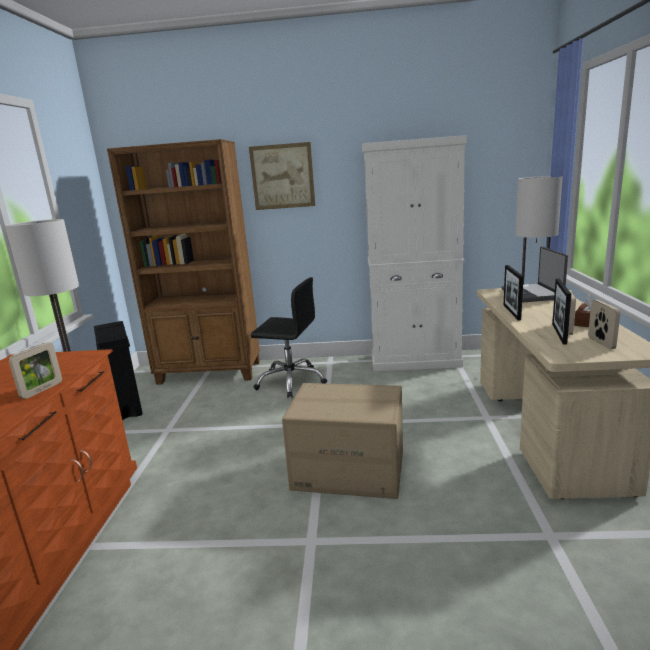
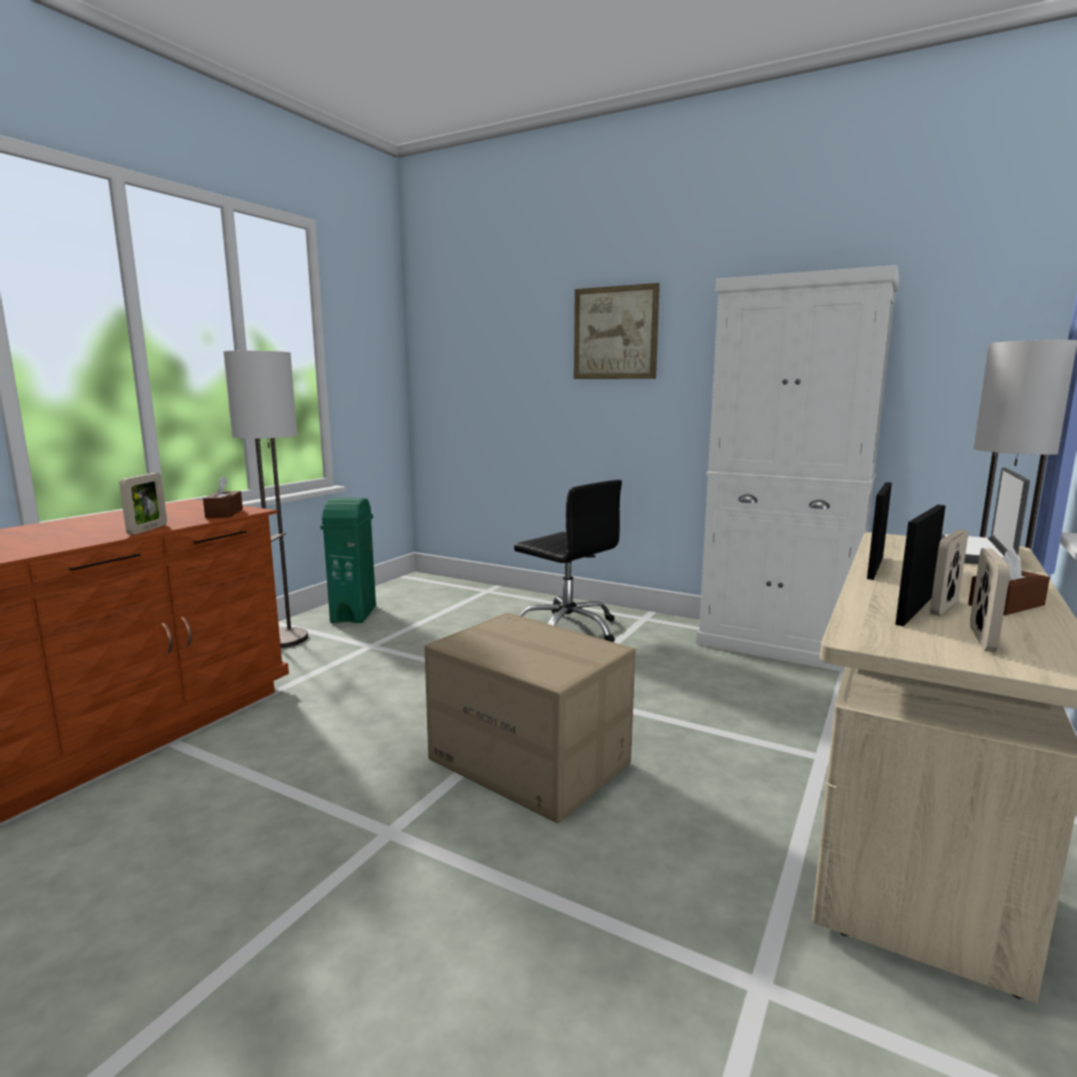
camera: 25 degrees right, 5 degrees down
picture frame [9,342,62,399] -> picture frame turned 45 degrees counterclockwise [119,473,167,535]
black trash can [94,321,142,420] -> green trash can [320,498,376,623]
brown bookcase [107,139,260,385] -> none
none -> brown tissue box [203,476,243,518]

